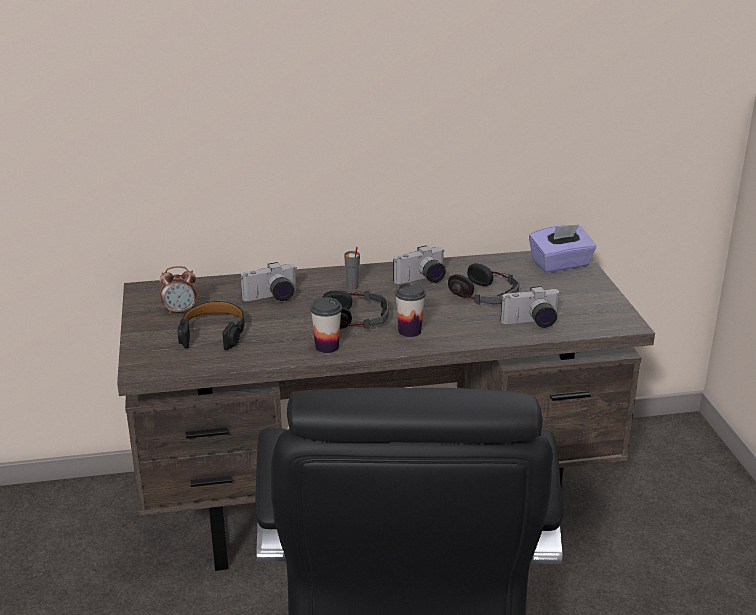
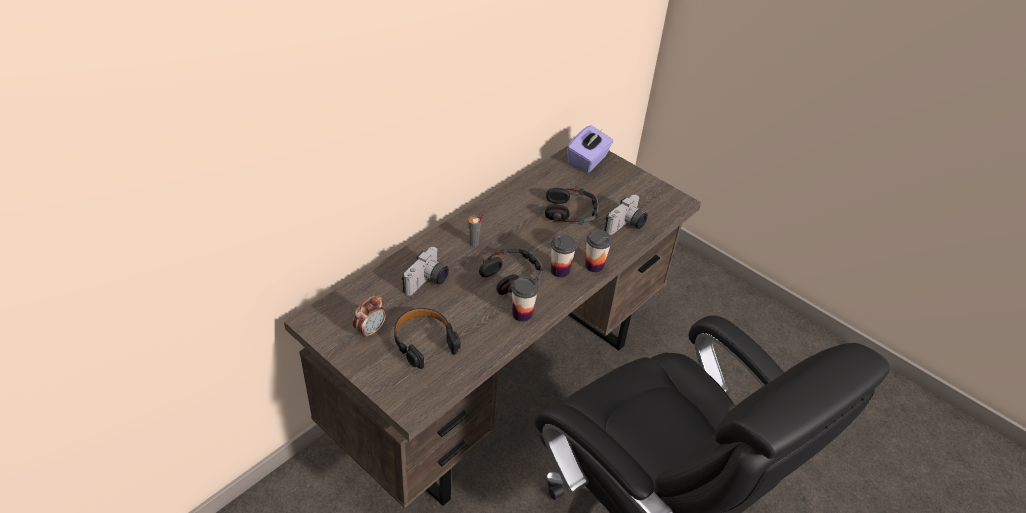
camera: 40 degrees left, 15 degrees up
camera [393,245,446,284] -> none
none -> cup [585,230,612,273]

